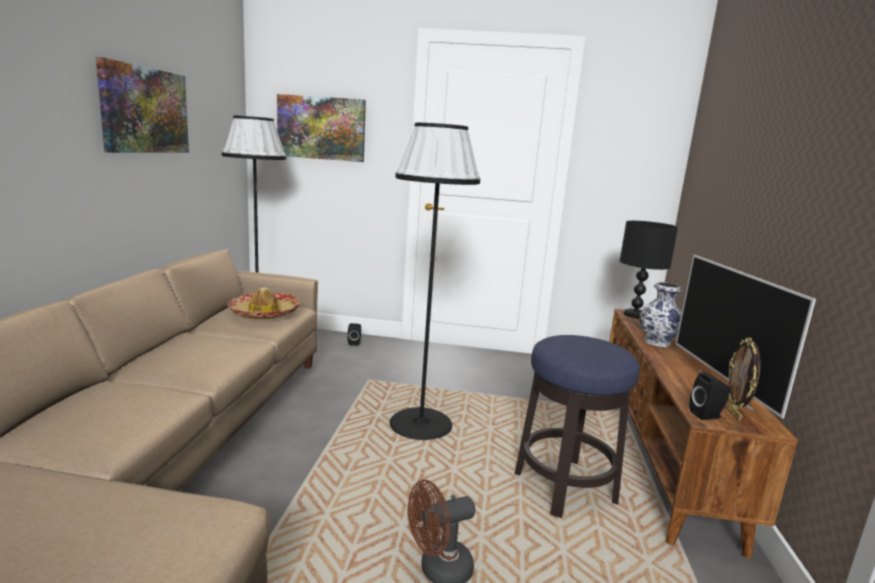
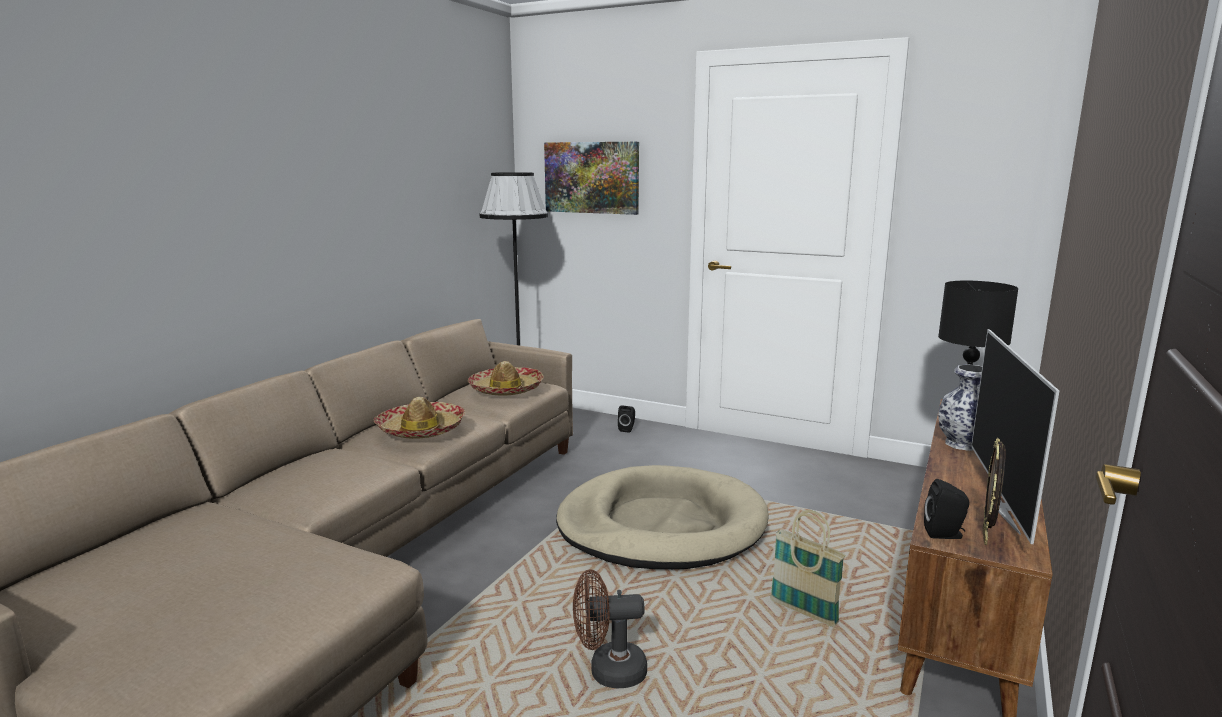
camera: 20 degrees right, 0 degrees up
picture [96,57,189,153] -> none
black floor lamp [390,123,480,440] -> beige dog bed [556,465,769,569]
stool [515,335,640,518] -> basket [770,510,846,627]
none -> hat [373,397,465,439]

